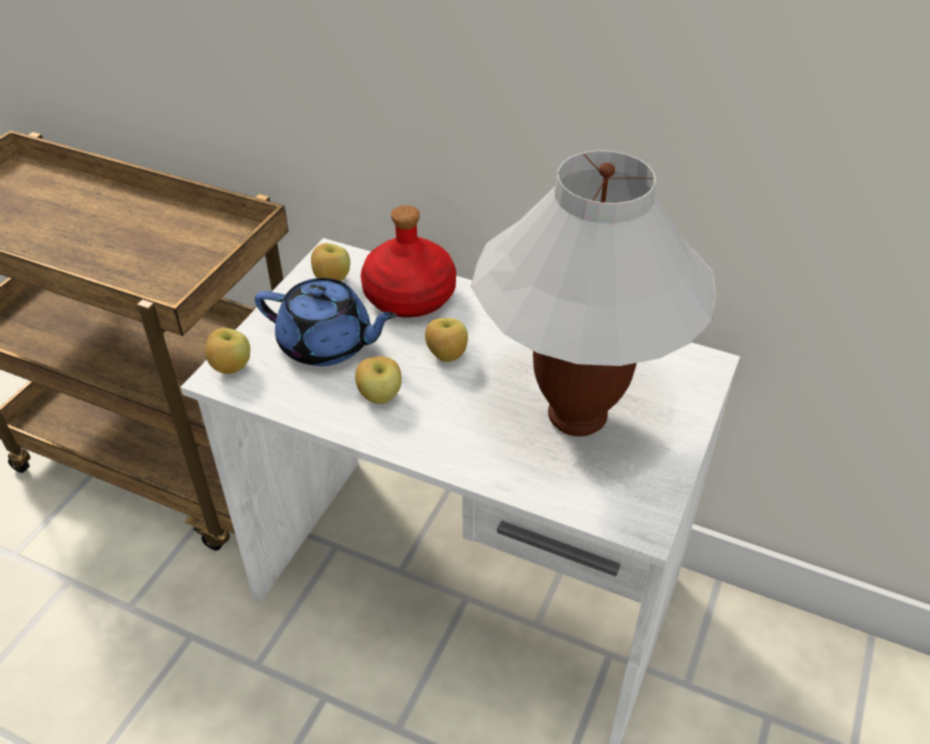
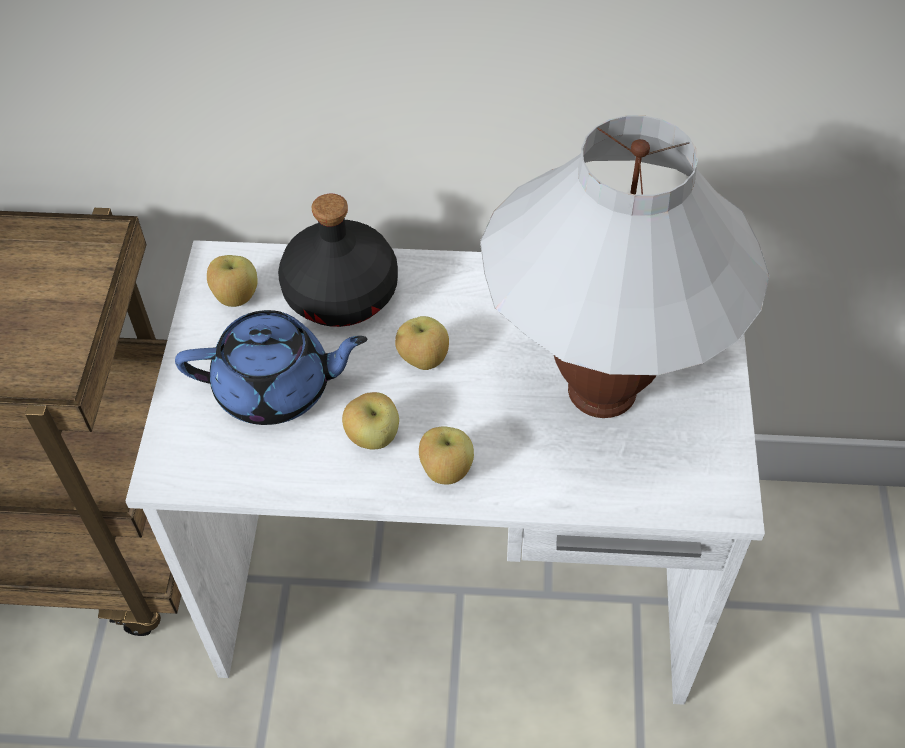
camera: 20 degrees left, 10 degrees up
apple [205,328,250,374] -> apple moved to [419,426,474,485]
red bottle [361,205,456,318] -> black bottle [278,194,398,327]

